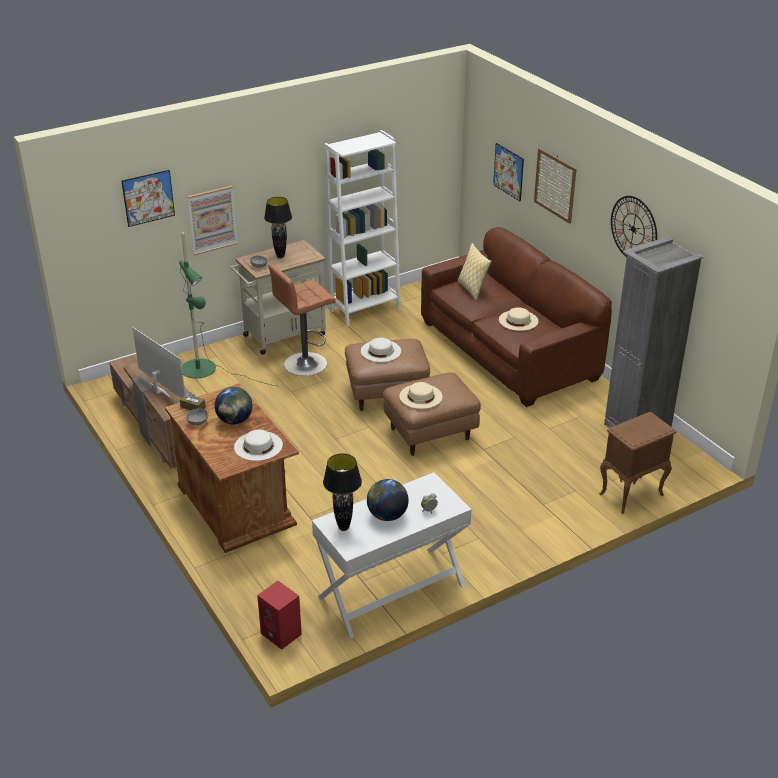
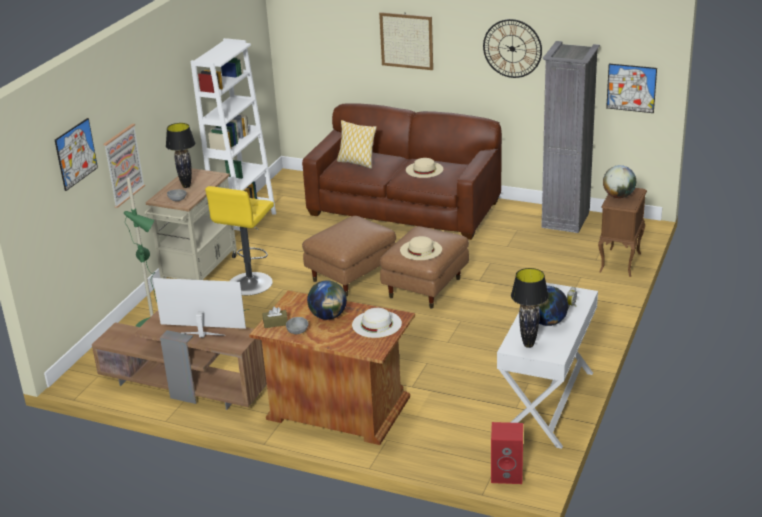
camera: 35 degrees left, 5 degrees down
brown stool [268,264,336,376] -> yellow stool [205,186,274,295]
white hat [361,338,401,362] -> none
picture [493,143,524,201] -> picture moved to [606,63,657,113]
none -> globe [603,165,636,198]

